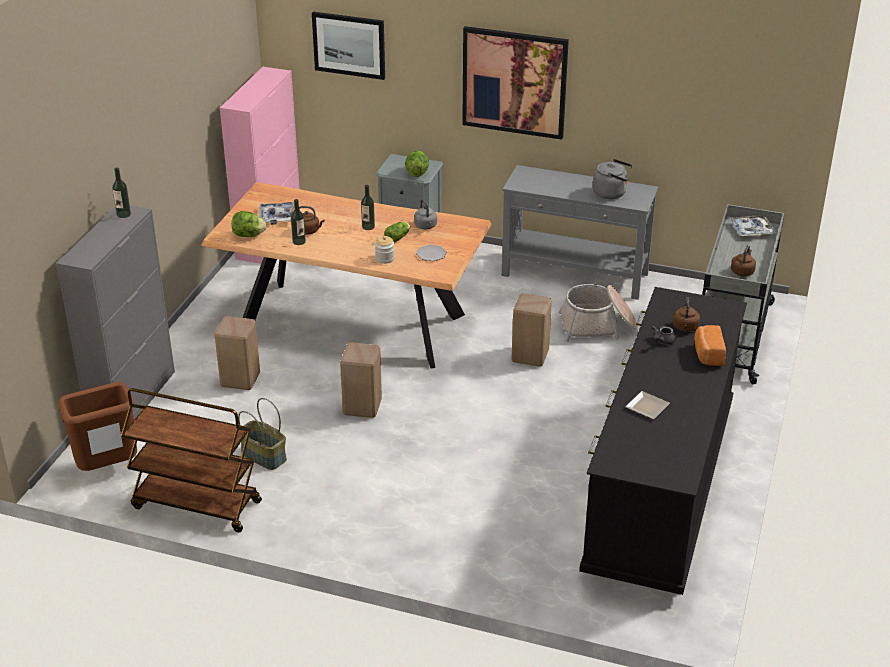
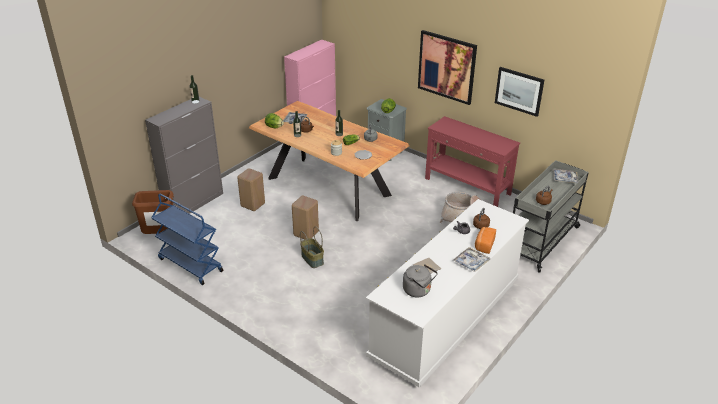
camera: 20 degrees right, 0 degrees up
brown cart [121,388,262,532] -> blue cart [151,193,223,285]
basket [238,398,287,470] -> basket moved to [300,226,324,268]
picture [312,12,385,80] -> picture moved to [495,67,544,117]
grey console table [502,165,658,300] -> red console table [425,116,520,207]
beige stool [512,293,552,367] -> none
black dresser [579,287,747,595] -> white dresser [366,199,529,387]
grey kettle [593,159,632,199] -> grey kettle moved to [403,264,438,297]
none -> tray [453,247,490,272]

